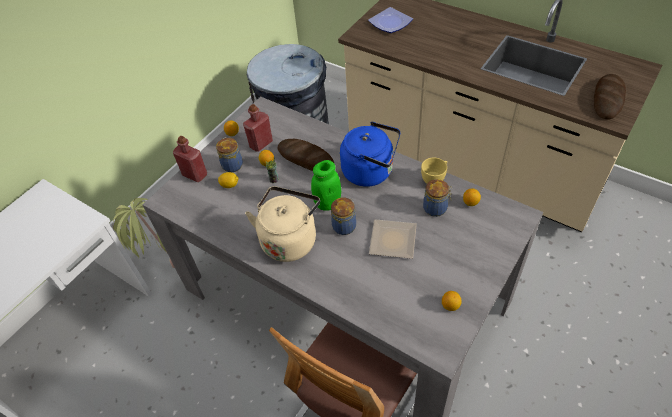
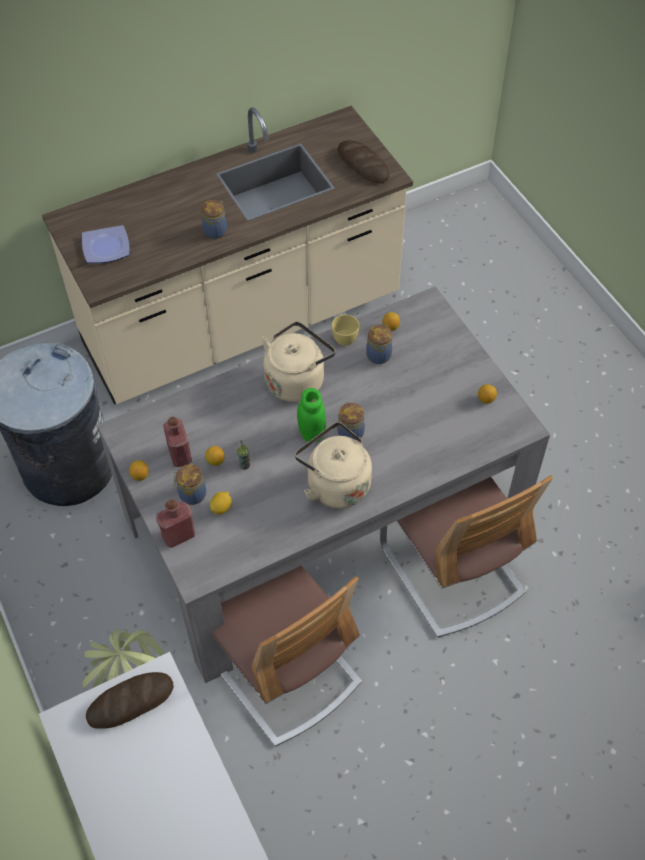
camera: 65 degrees left, 5 degrees up
bread [278,139,334,171] -> bread moved to [86,672,174,729]
blue kettle [340,122,400,187] -> beige kettle [262,321,336,402]
plate [369,219,417,259] -> none
none -> jar [201,200,227,239]
none -> chair [212,566,362,746]

